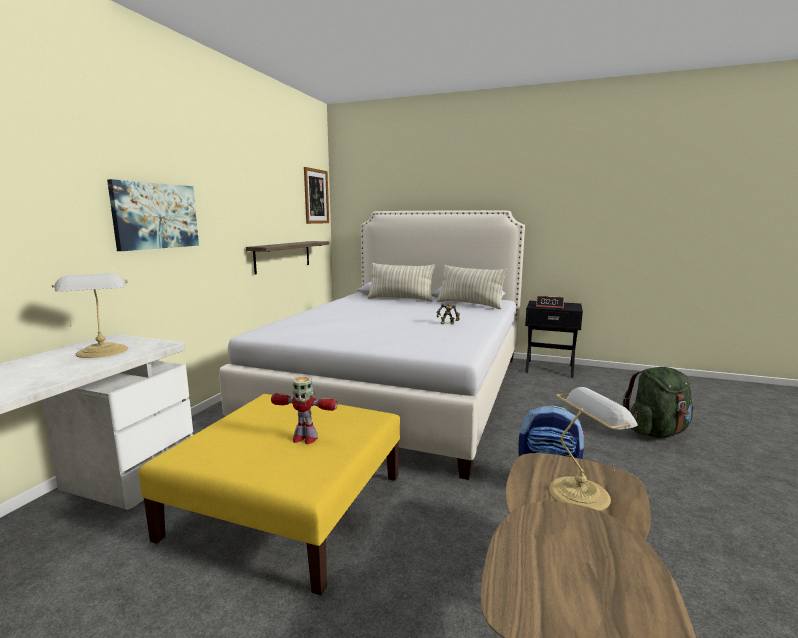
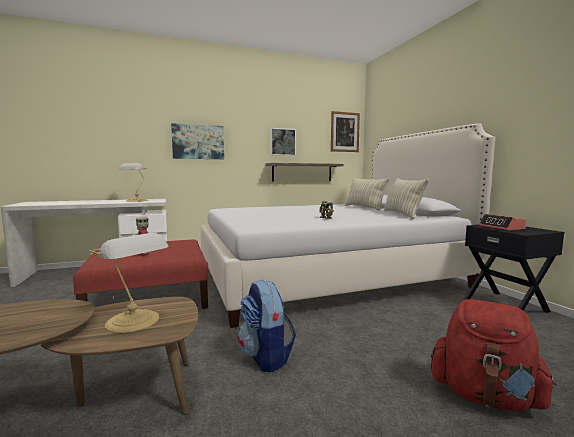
camera: 50 degrees right, 5 degrees down
yellow ottoman [138,394,400,595] -> red ottoman [73,239,208,309]
green backpack [623,367,693,438] -> red backpack [431,299,556,411]
none -> picture [270,128,296,156]

